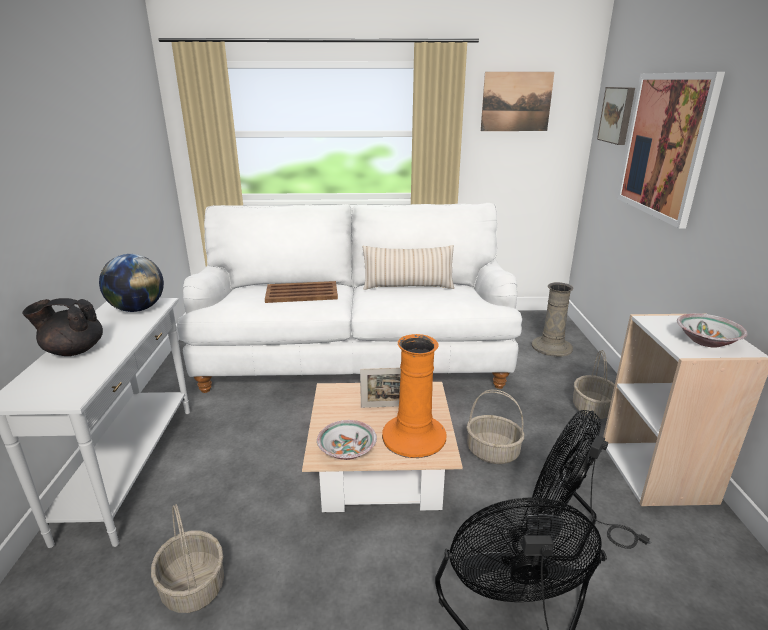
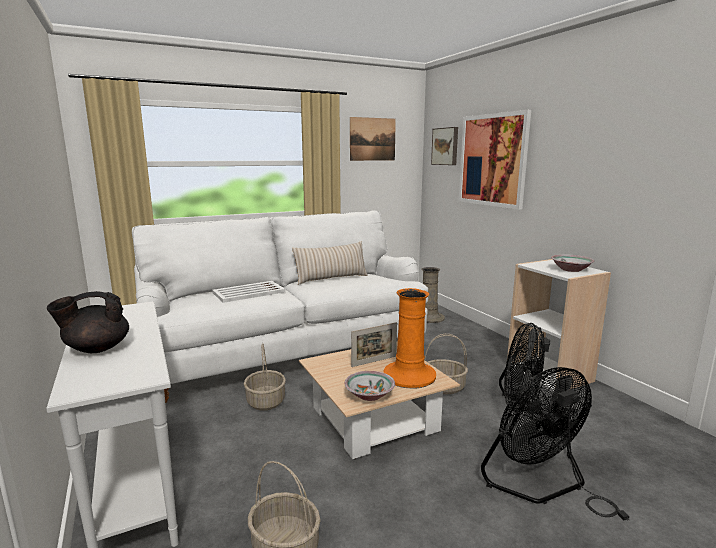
camera: 25 degrees left, 10 degrees down
globe [99,254,164,312] -> none
brown tray [265,281,338,303] -> white tray [212,281,286,303]
basket [573,350,615,419] -> basket moved to [244,343,286,411]

